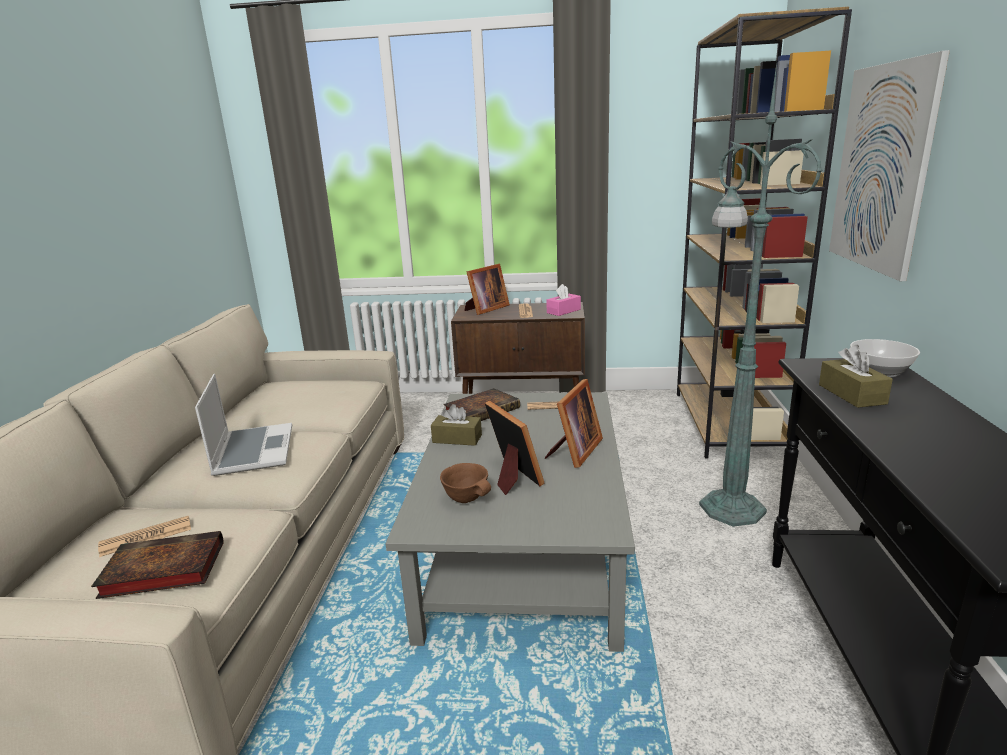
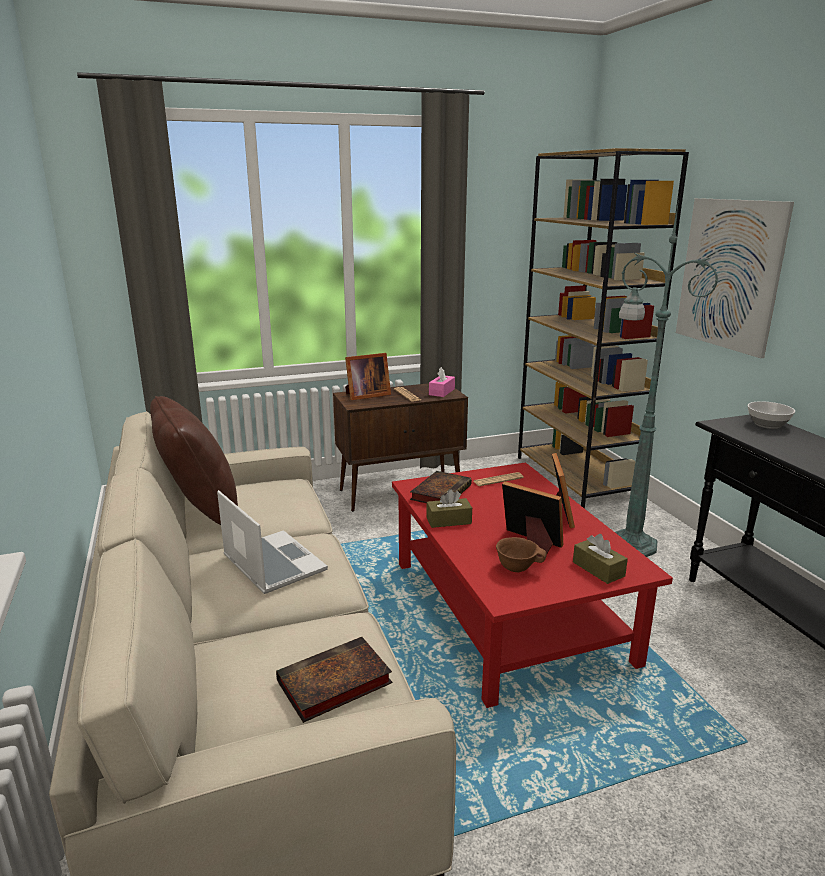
camera: 25 degrees left, 0 degrees up
newspaper [98,516,191,557] -> none
grey coffee table [385,392,635,652] -> red coffee table [392,462,673,708]
picture frame [464,263,510,315] -> picture frame turned 45 degrees clockwise [345,353,391,400]
brown tissue box [819,345,893,408] -> brown tissue box moved to [573,534,628,584]
none -> brown pillow [150,396,238,525]

